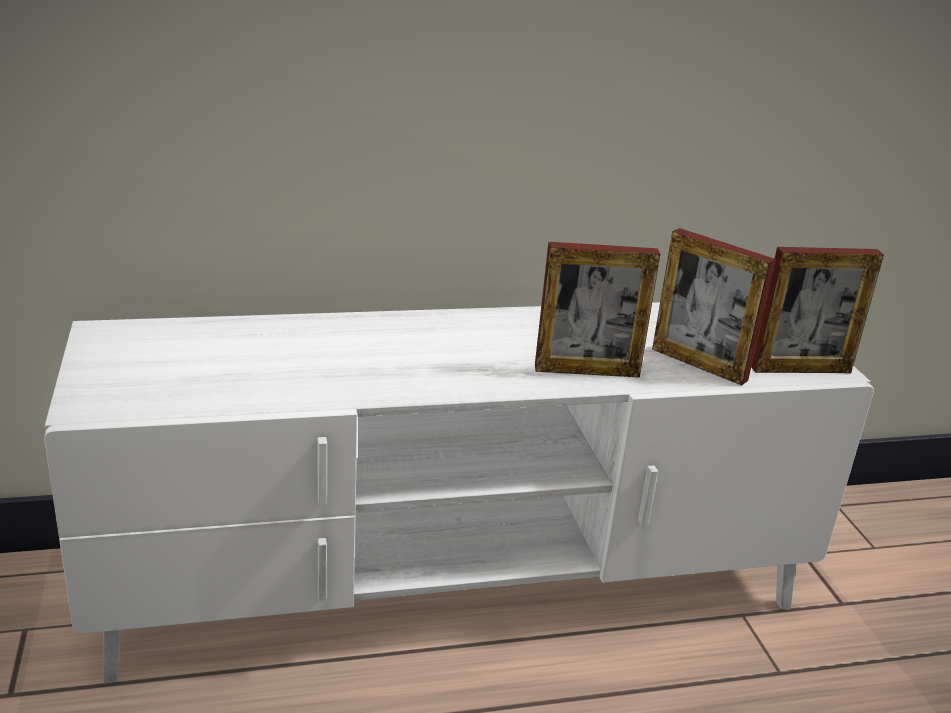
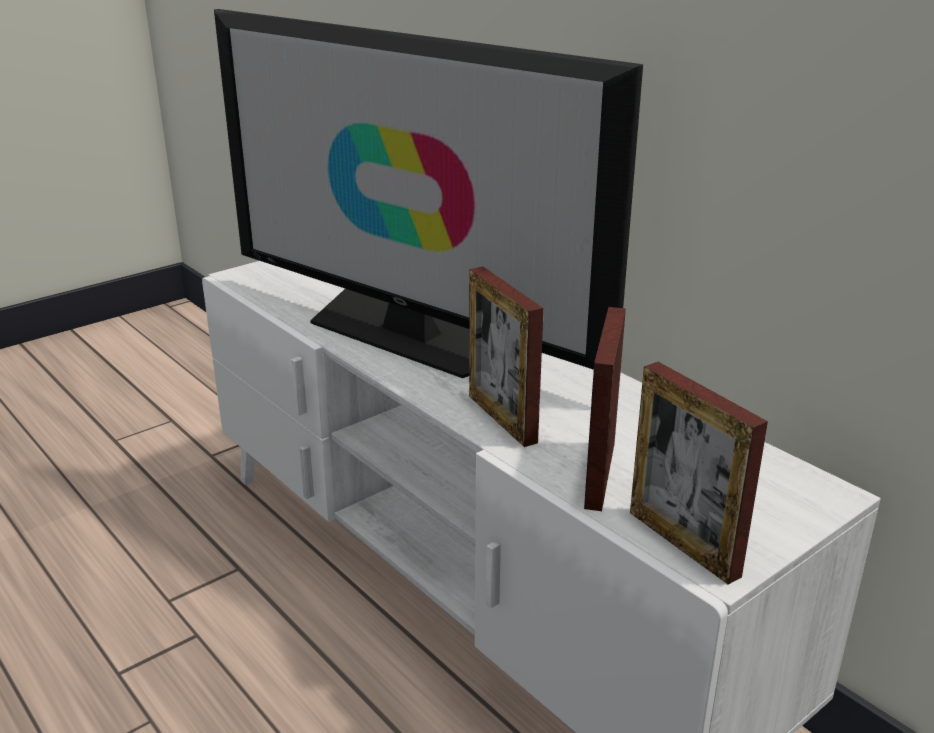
camera: 65 degrees right, 0 degrees up
none -> television [214,9,643,378]

